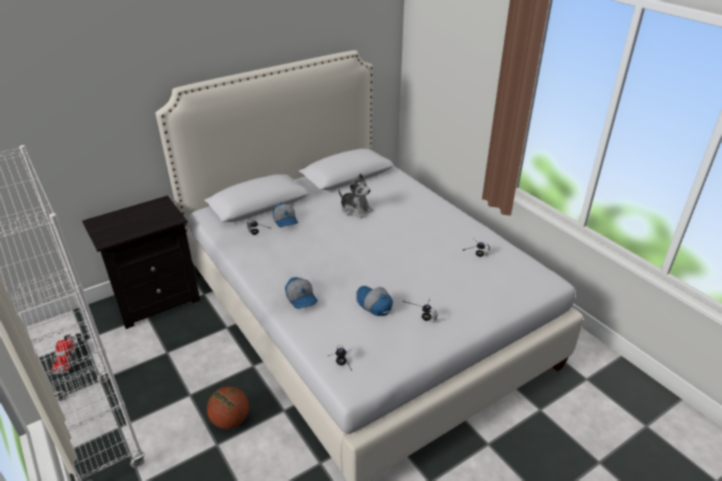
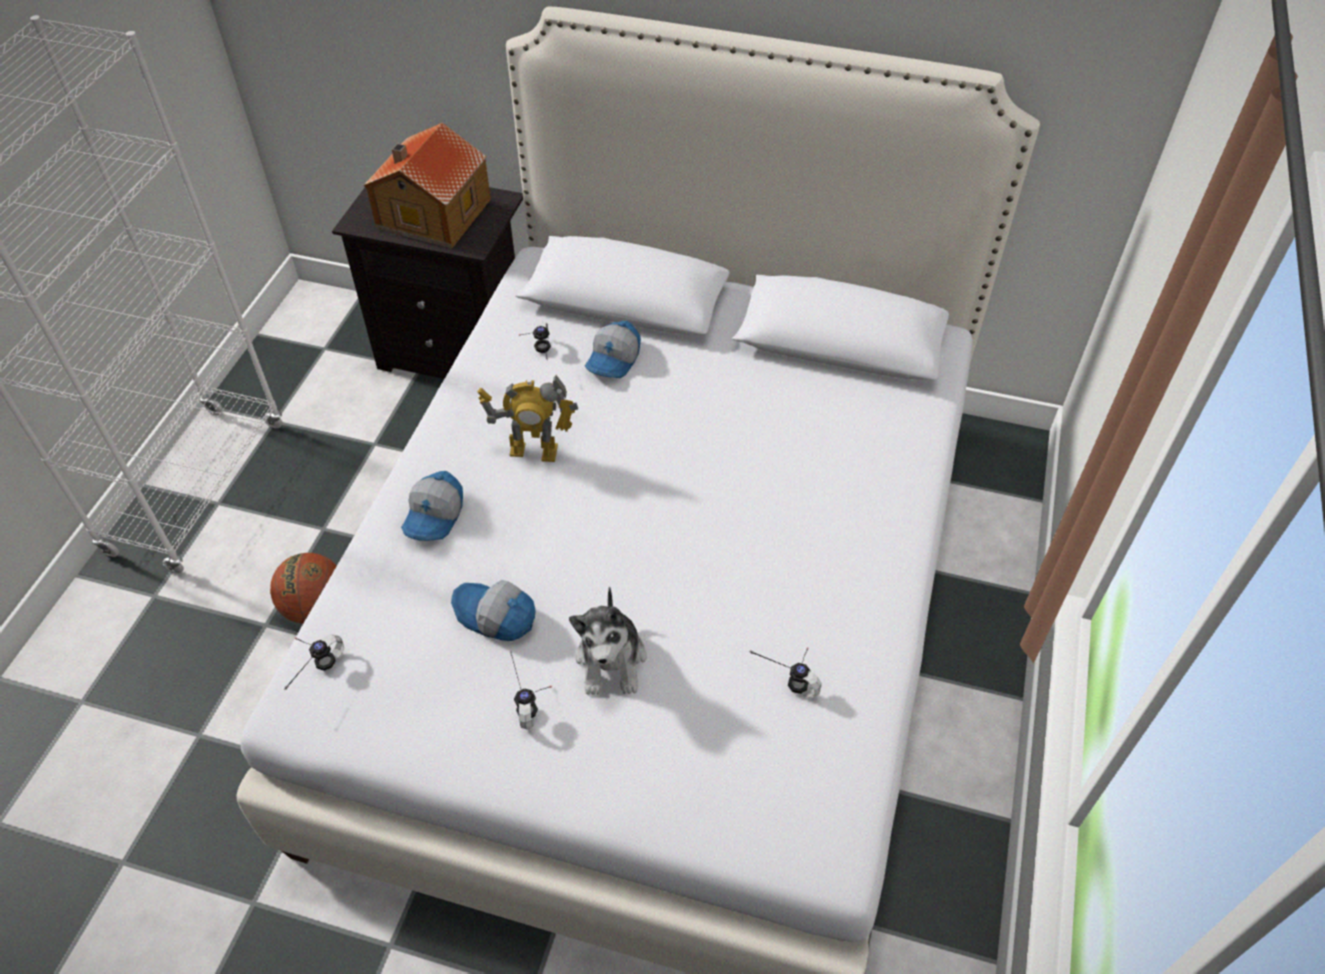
camera: 50 degrees right, 15 degrees up
toy truck [51,333,82,375] -> none
plush toy [338,173,373,219] -> plush toy moved to [569,586,647,695]
cap [357,286,393,316] -> cap turned 75 degrees counterclockwise [451,580,536,641]
none -> toy house [364,123,491,249]
none -> toy robot [477,375,578,462]

